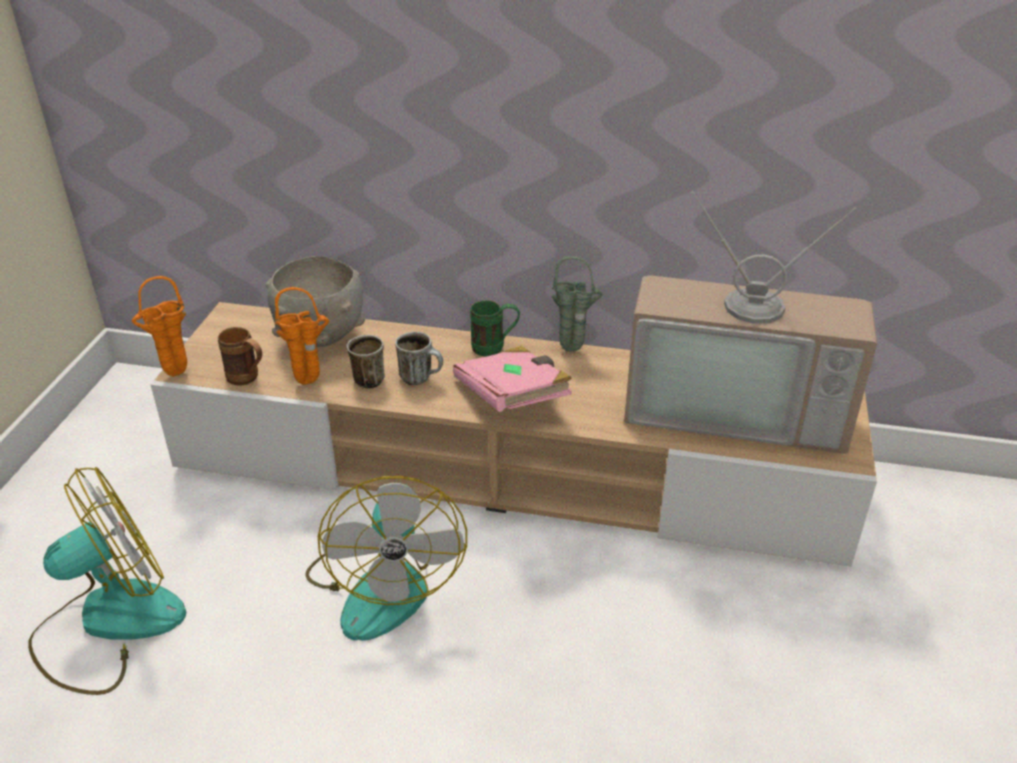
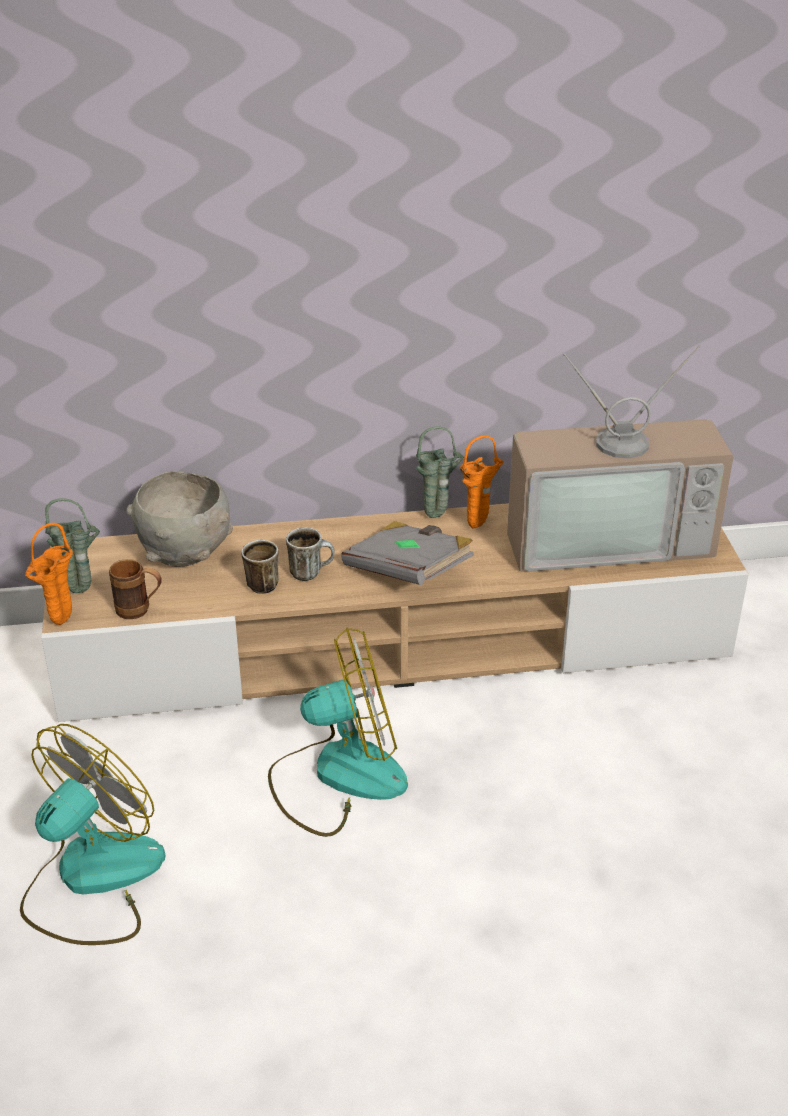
camera: 20 degrees left, 0 degrees up
orange vase [275,287,329,385] -> orange vase moved to [460,436,504,528]
fan [305,476,467,641] -> fan turned 75 degrees counterclockwise [268,628,408,837]
pink book [453,346,572,412] -> grey book [341,521,474,585]
green mug [470,300,520,356] -> none
none -> green vase [45,498,100,593]

